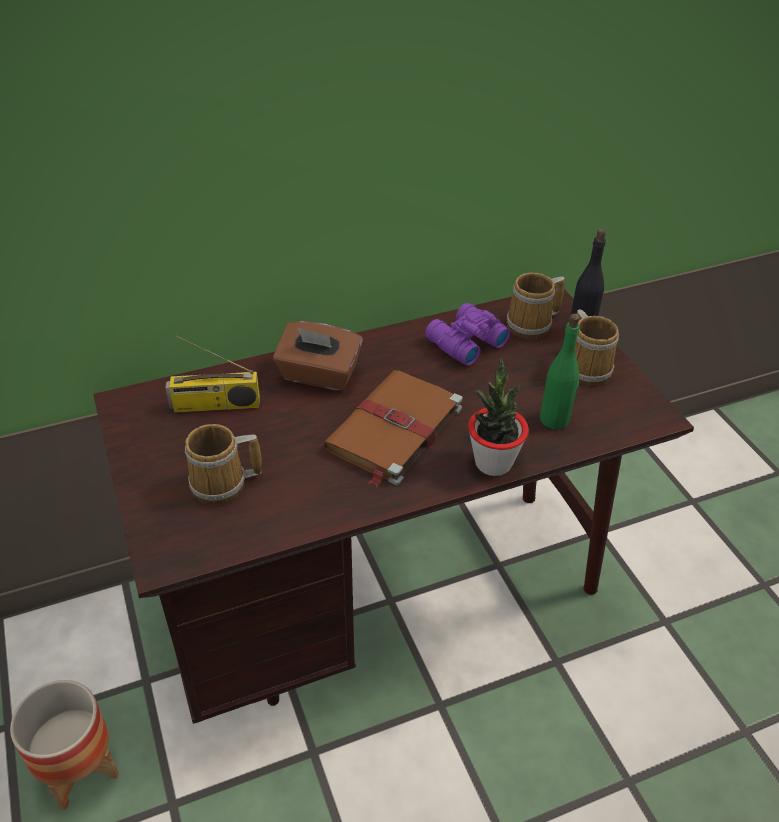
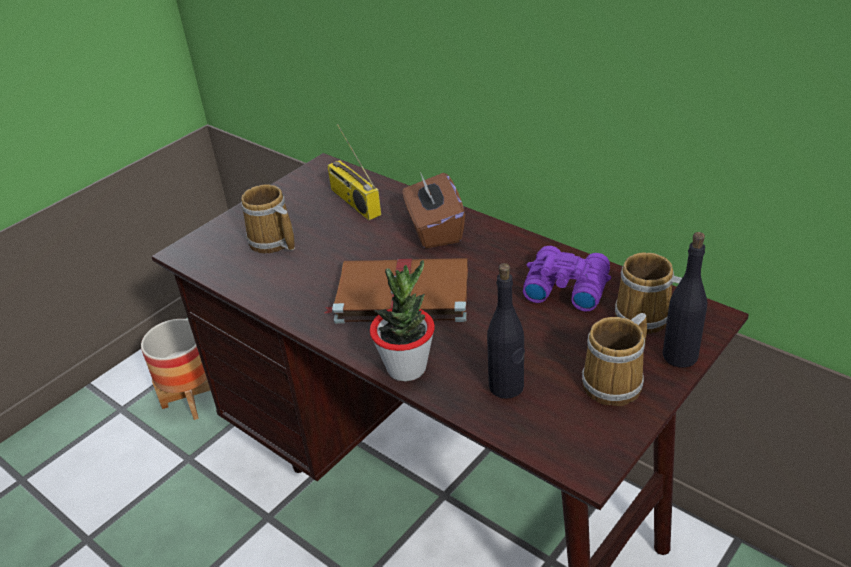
camera: 65 degrees right, 5 degrees down
green bottle [540,314,580,429] -> black bottle [487,263,525,399]

